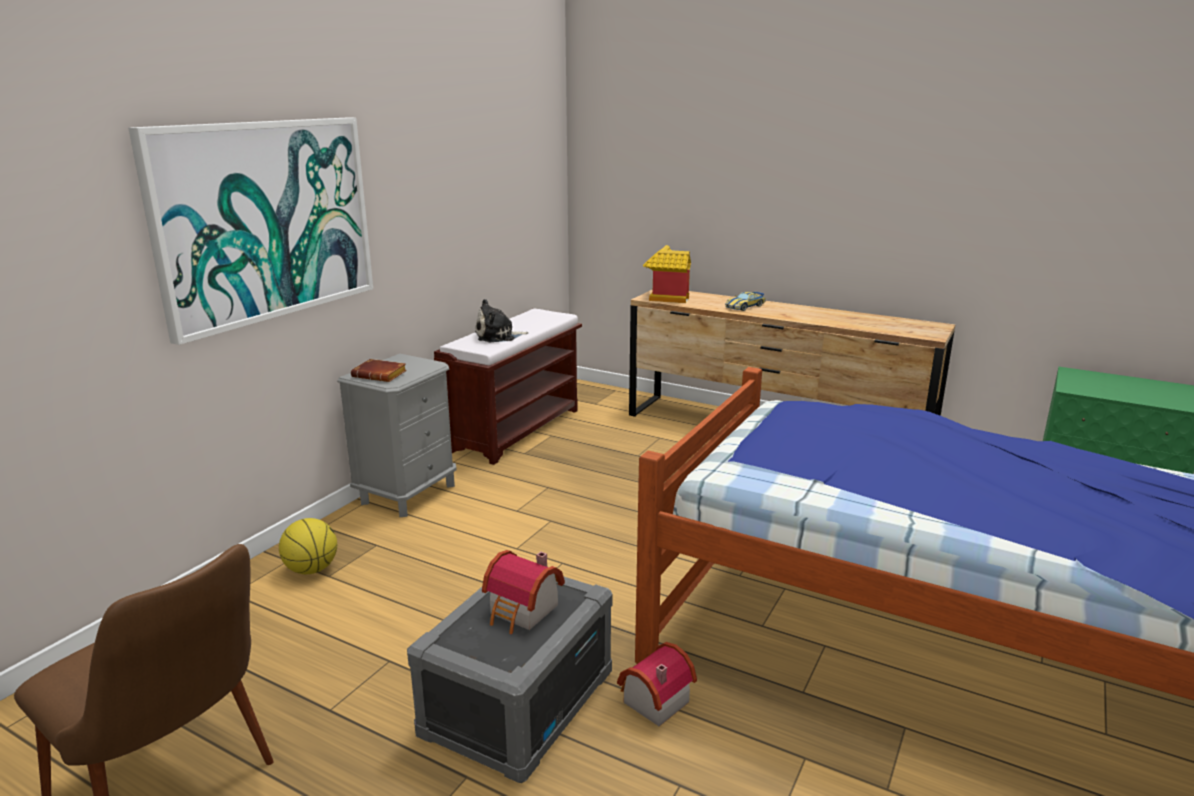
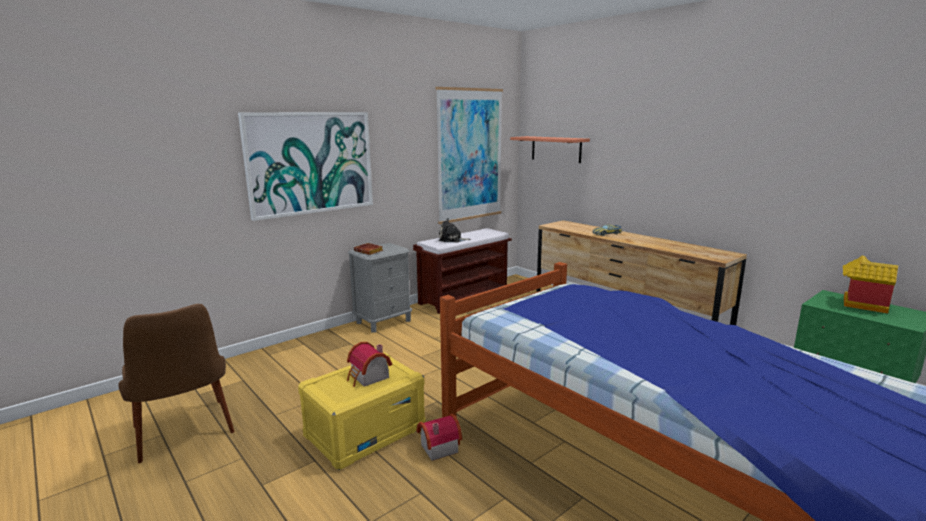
camera: 20 degrees right, 5 degrees down
basketball [279,518,337,574] -> none
grey storage box [407,576,613,783] -> yellow storage box [298,352,426,470]
toy house [643,245,691,303] -> toy house moved to [843,256,898,314]
none -> picture [435,87,503,224]
none -> shelf [510,136,590,163]

